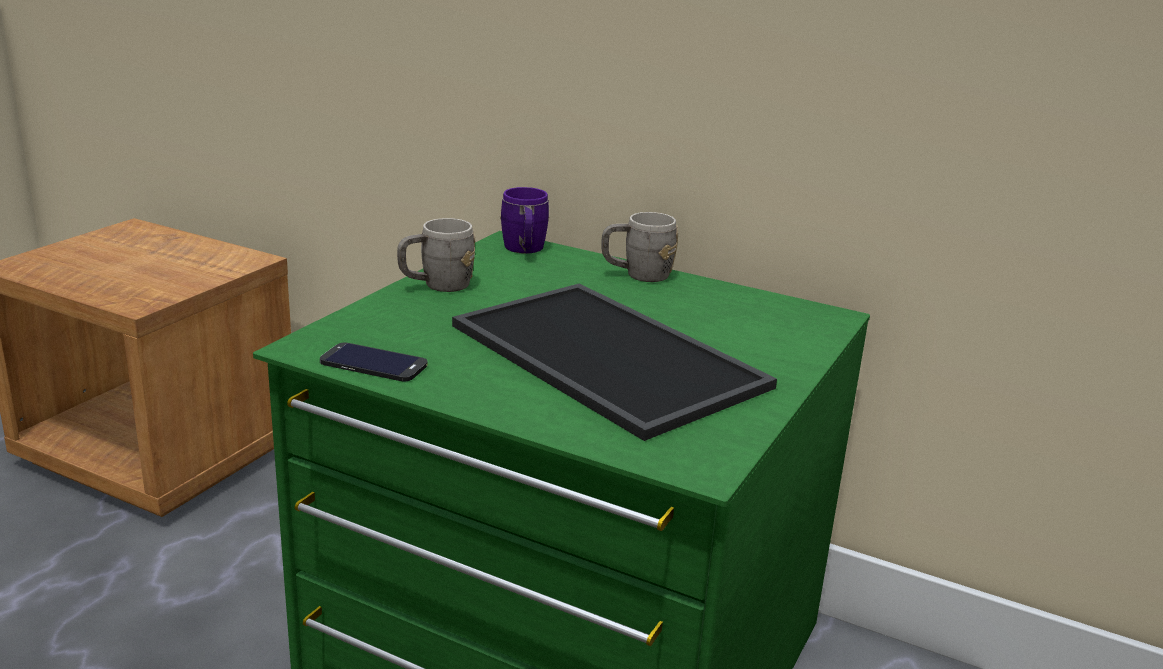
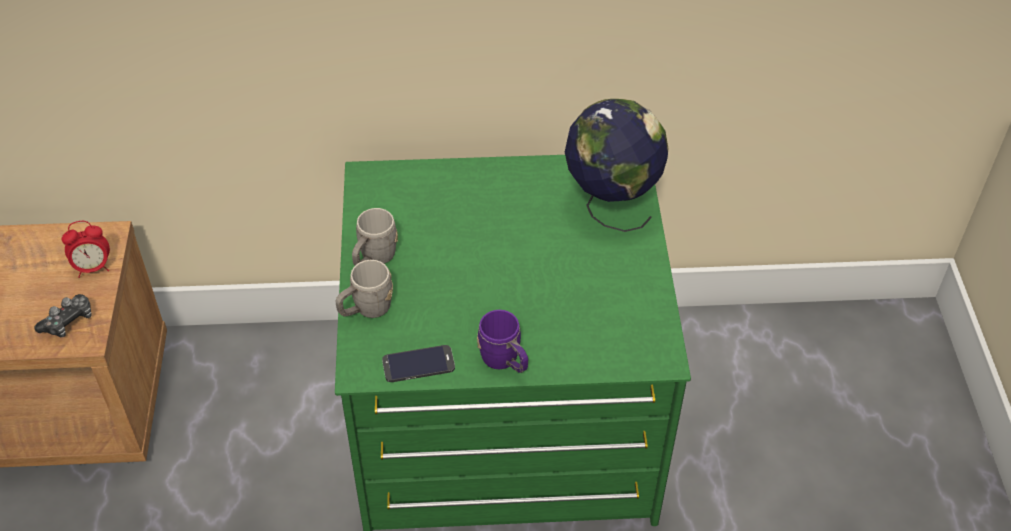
camera: 30 degrees left, 25 degrees up
tray [452,284,777,441] -> none
purple mug [500,187,549,254] -> purple mug moved to [477,310,528,373]
grey mug [601,212,678,282] -> grey mug moved to [336,260,393,318]
none -> game controller [34,294,92,337]
none -> alarm clock [62,221,110,278]
none -> globe [565,99,668,232]

